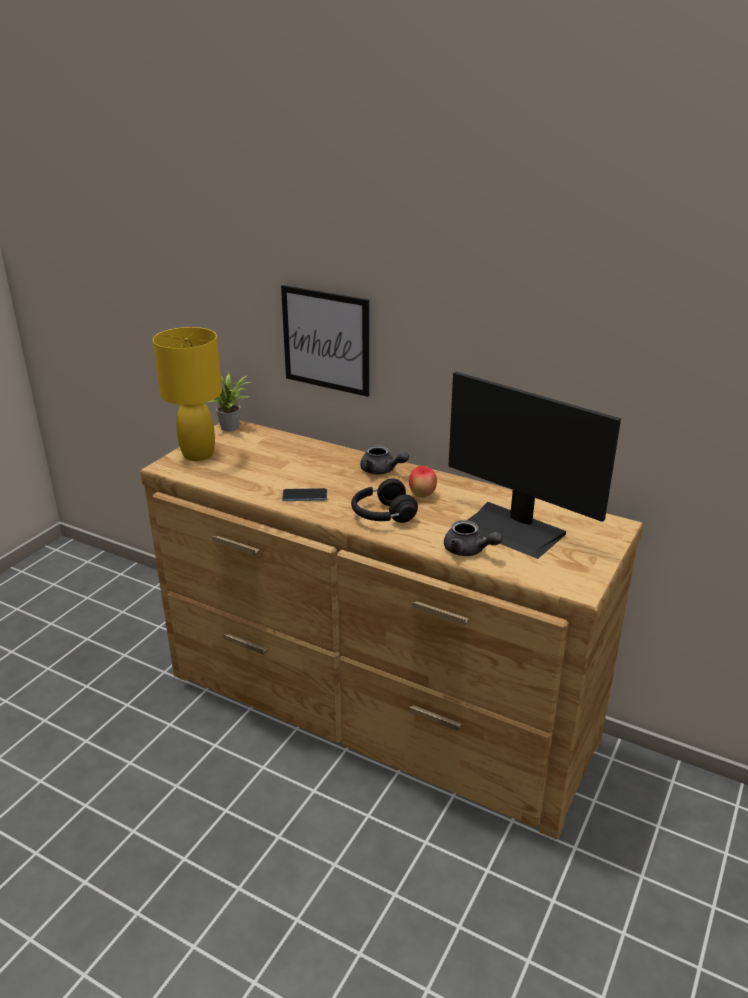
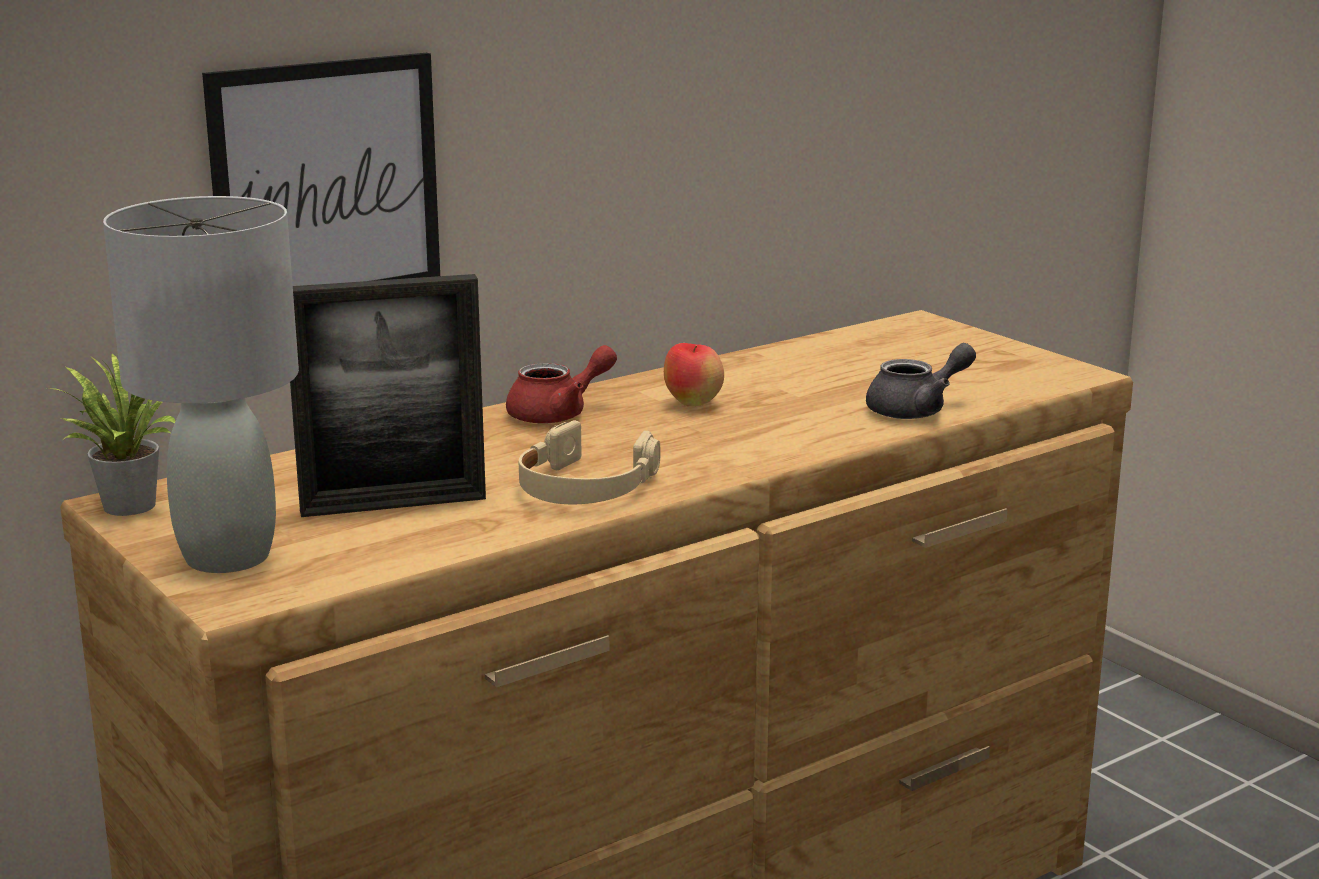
camera: 65 degrees left, 10 degrees down
yellow table lamp [153,327,222,461] -> grey table lamp [103,196,299,573]
phone [282,488,327,501] -> beige headphones [519,420,660,504]
black headphones [351,478,418,523] -> none
grey teapot [360,445,409,475] -> red teapot [506,345,617,424]
monitor [448,372,621,559] -> none
none -> picture frame [290,274,486,517]

